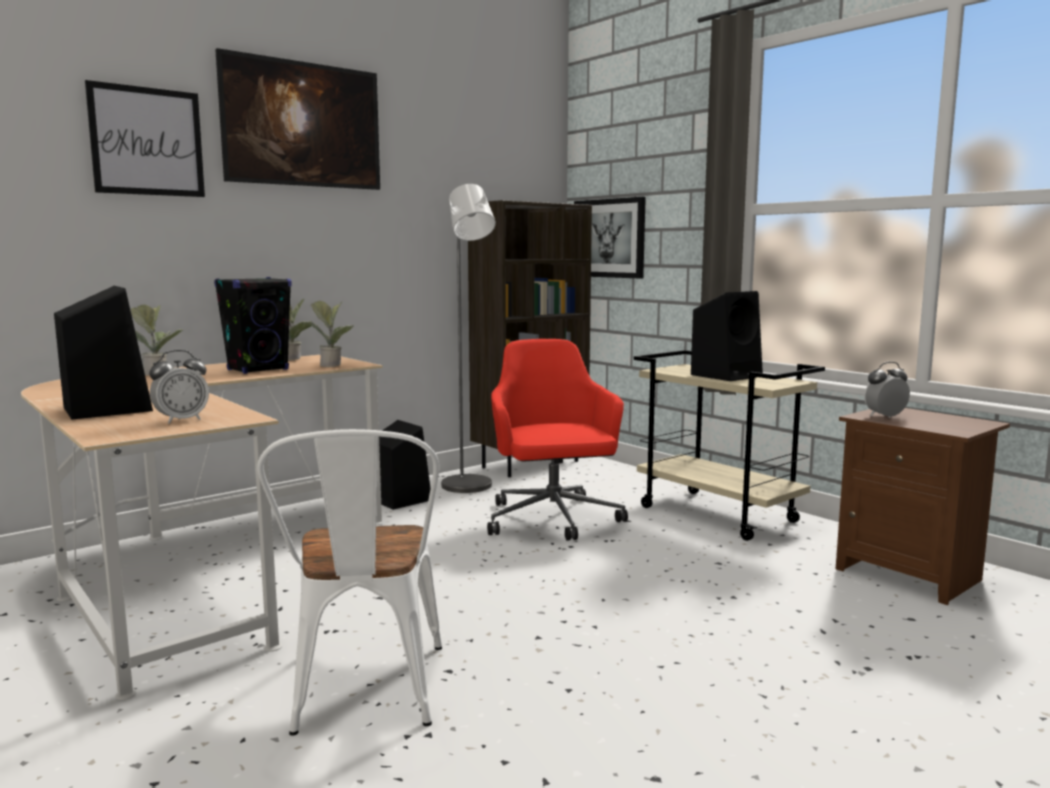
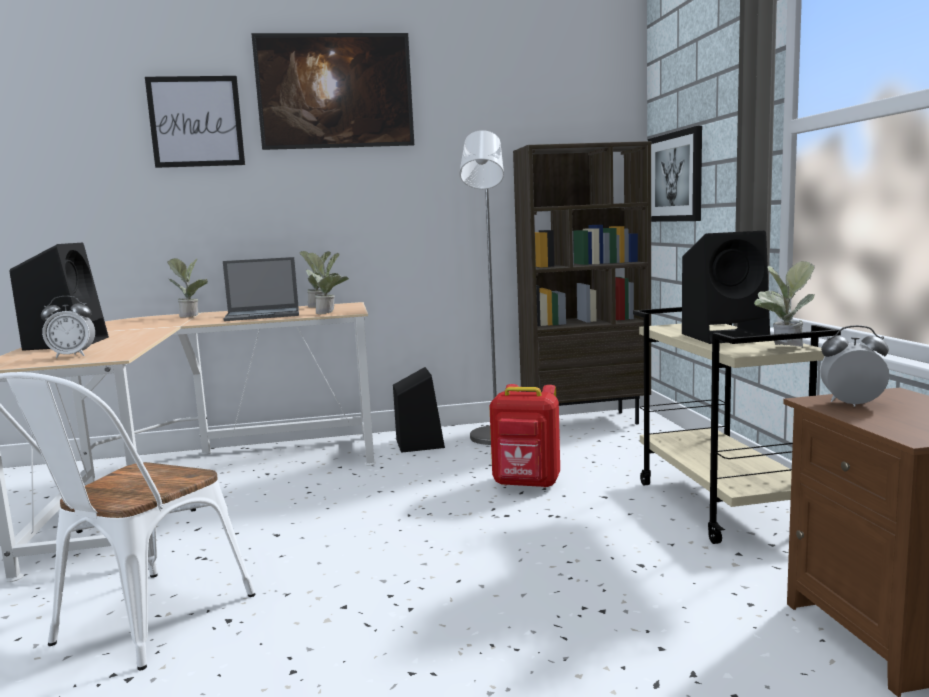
camera: 30 degrees right, 0 degrees up
black speaker [214,277,292,374] -> laptop [223,257,299,321]
red office chair [487,339,628,541] -> red backpack [489,384,560,488]
none -> potted plant [754,261,815,348]

